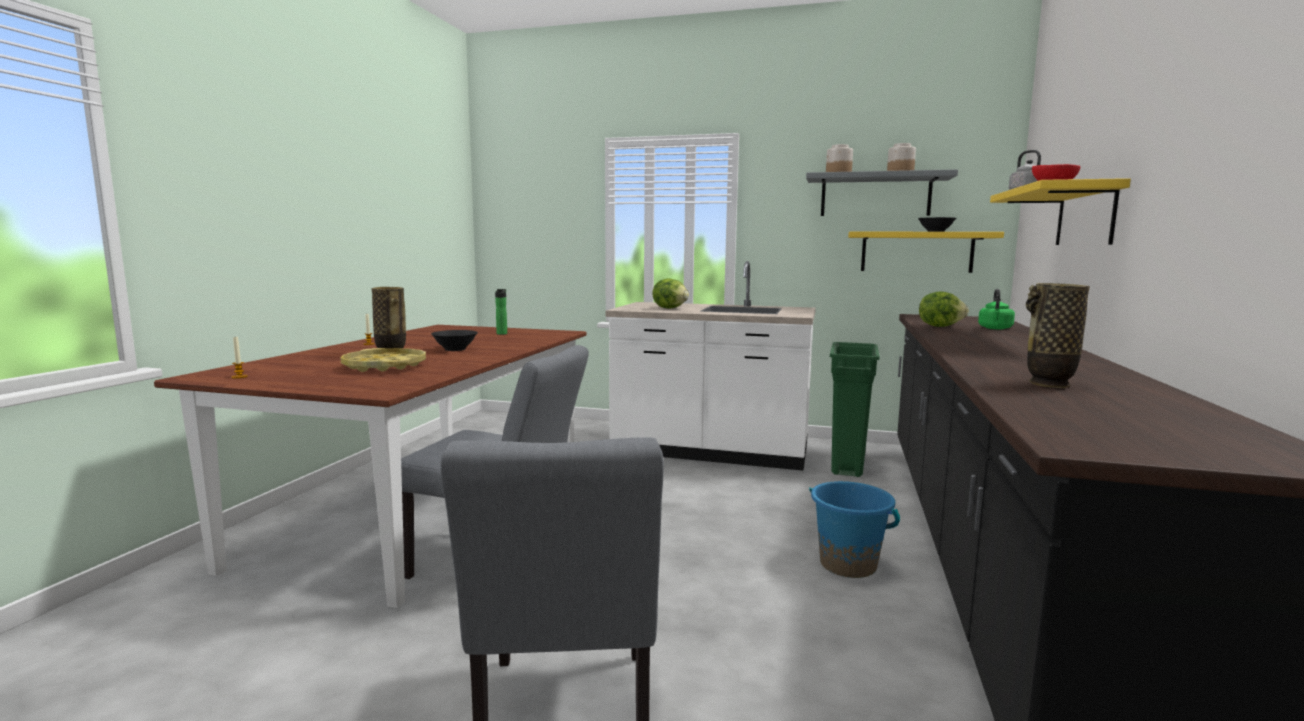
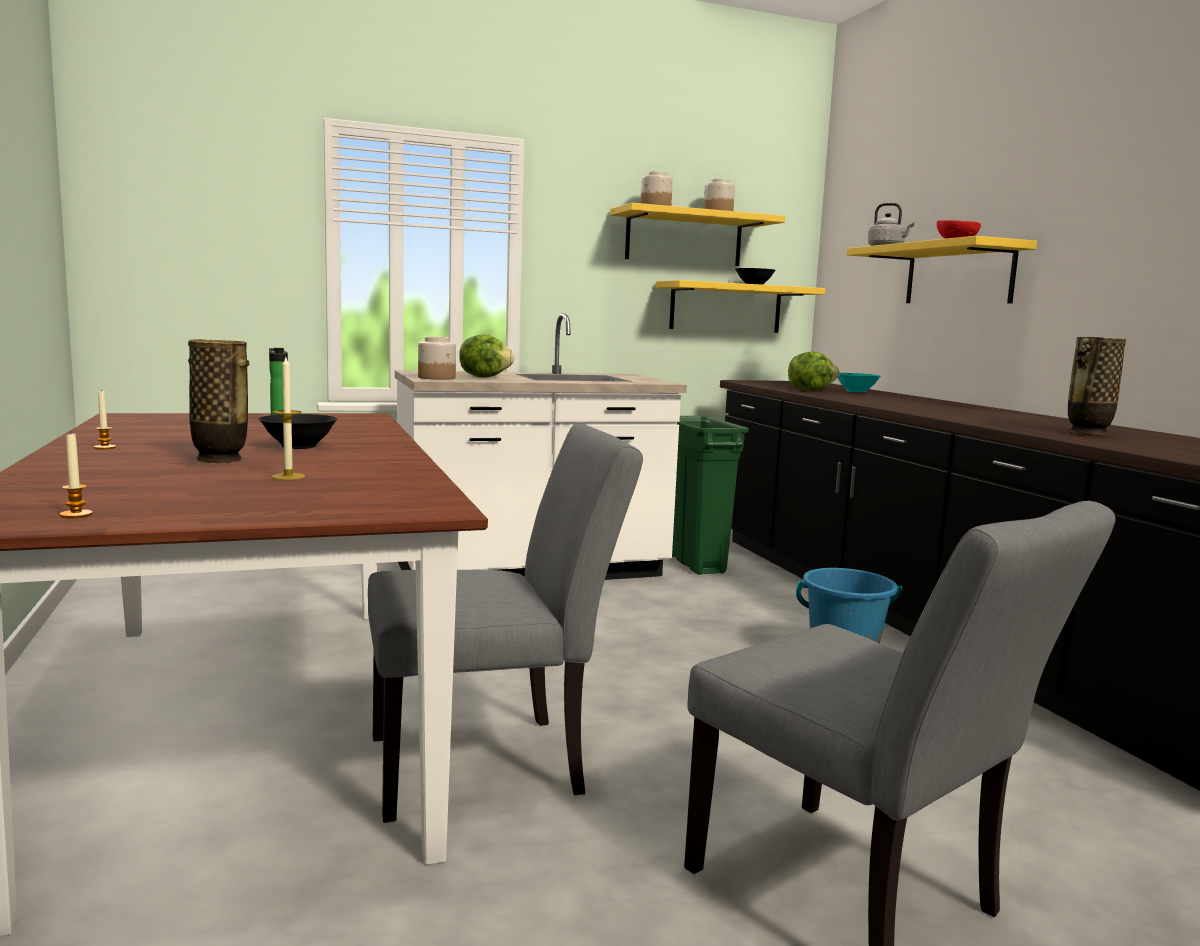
camera: 35 degrees left, 0 degrees up
yellow tray [340,348,426,372] -> candle [272,357,305,480]
grey shelf [806,169,958,216] -> yellow shelf [610,203,786,266]
green kettle [978,289,1015,329] -> turquoise bowl [838,373,881,392]
none -> jar [418,337,456,380]

